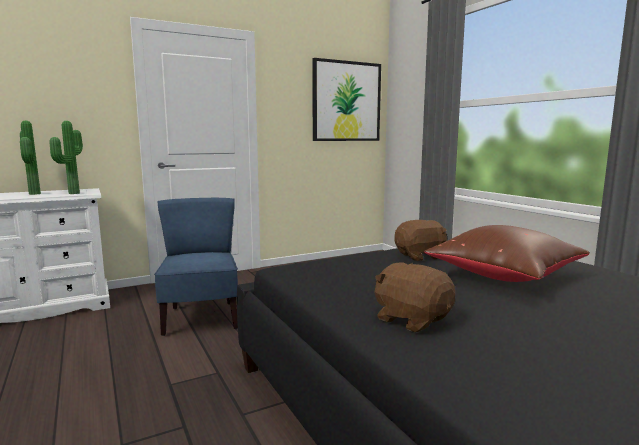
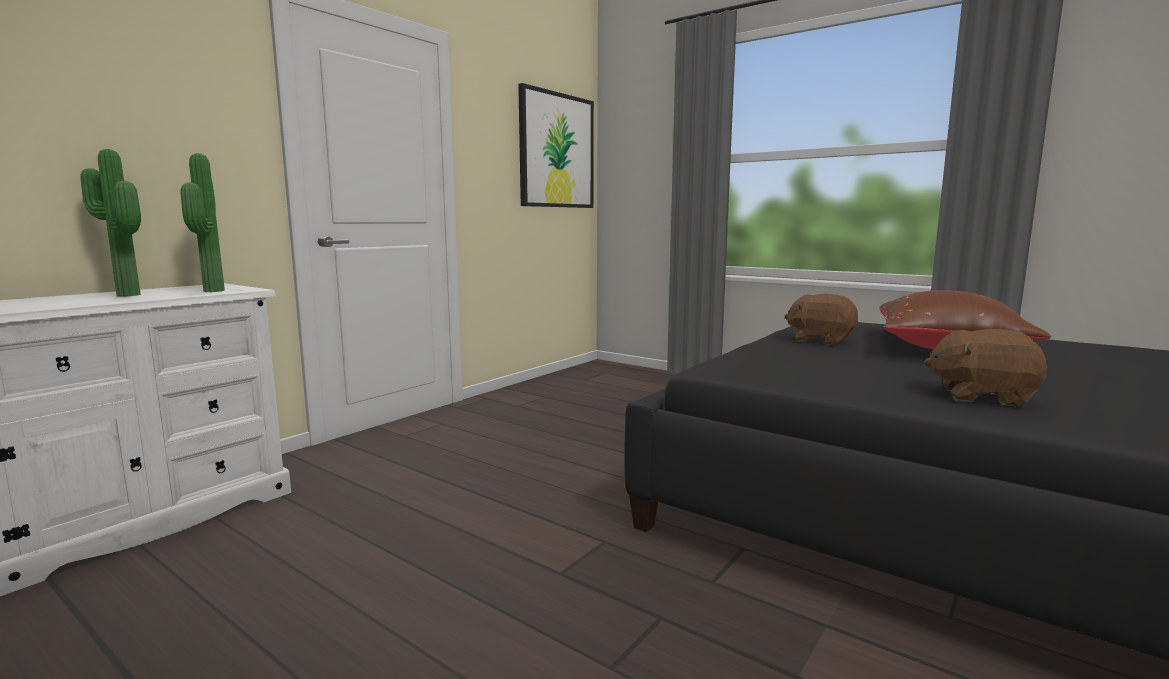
camera: 25 degrees left, 0 degrees up
blue chair [154,198,238,336] -> none
brown plush toy [394,220,447,261] -> brown plush toy turned 105 degrees counterclockwise [785,294,859,345]

